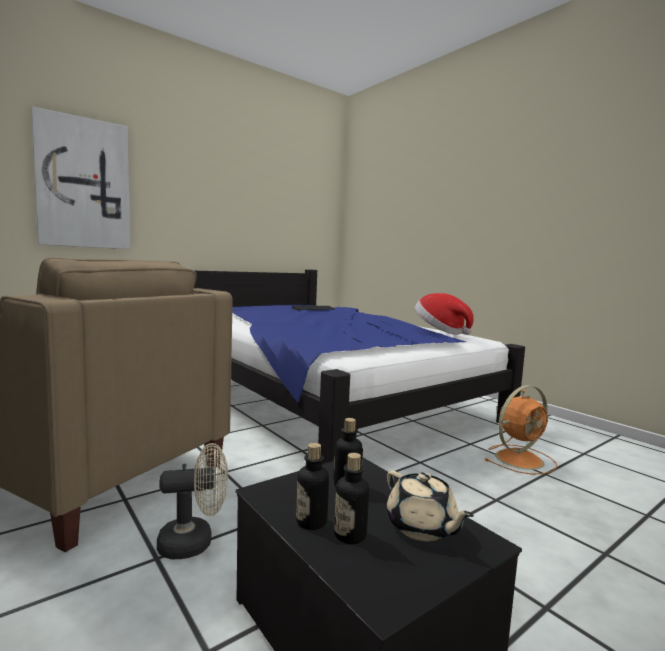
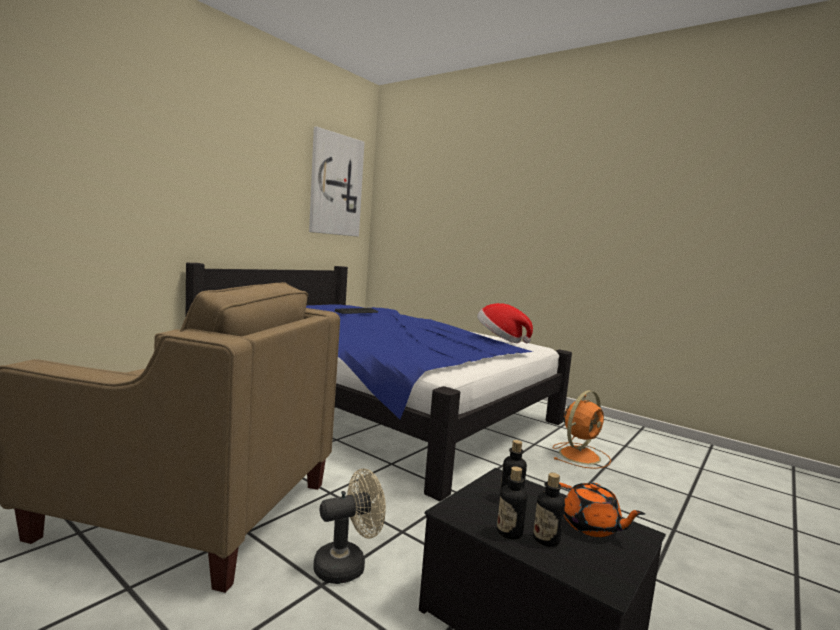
camera: 15 degrees left, 0 degrees up
picture [31,106,130,249] -> picture moved to [309,126,365,237]
beige teapot [386,471,474,541] -> orange teapot [559,483,645,537]

